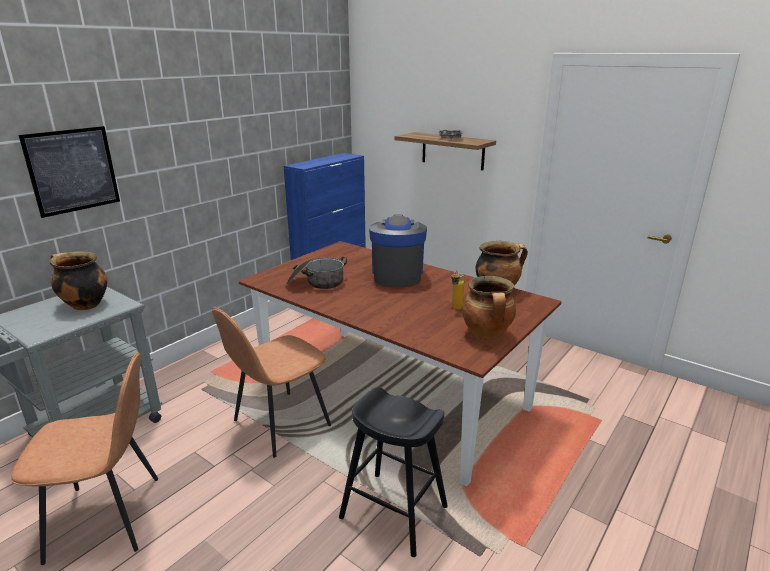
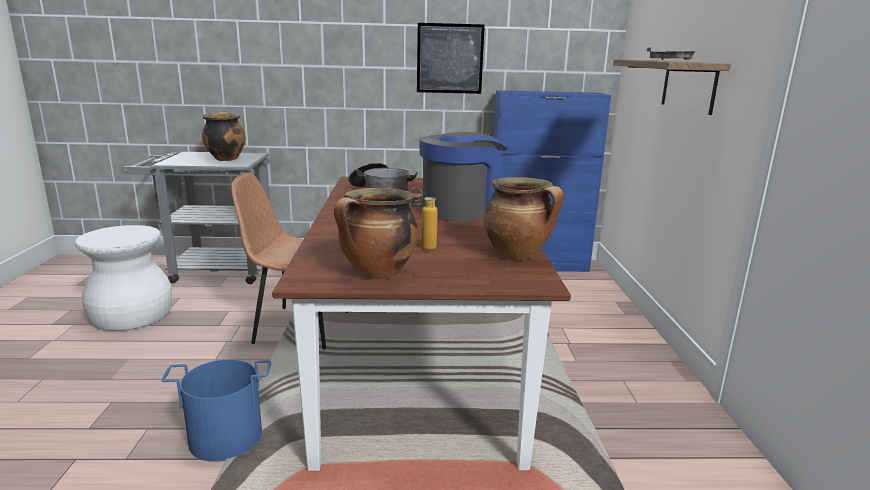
camera: 50 degrees right, 5 degrees down
brown chair [11,352,158,565] -> white stool [75,225,172,331]
picture [19,126,120,218] -> picture moved to [417,23,485,94]
black stool [339,387,448,557] -> blue bucket [161,359,271,462]

